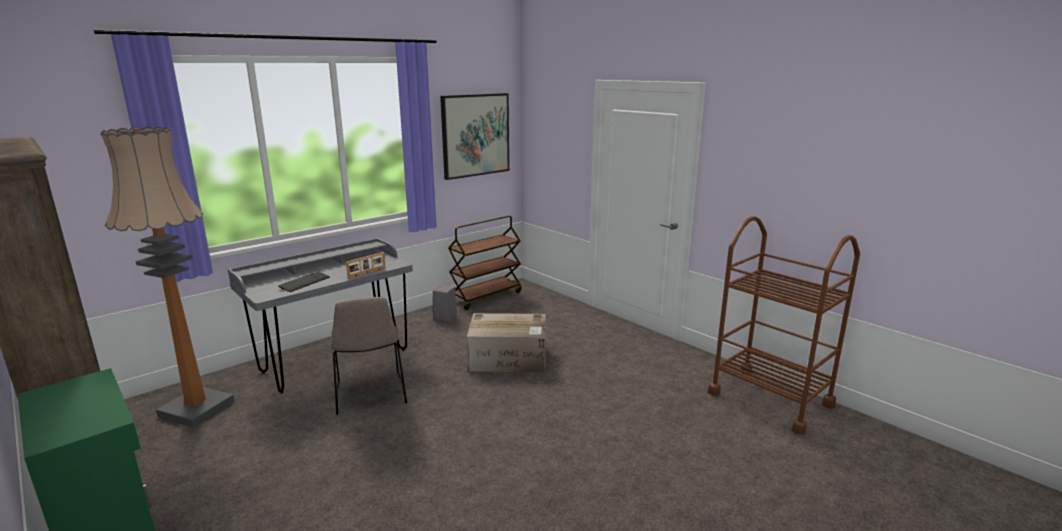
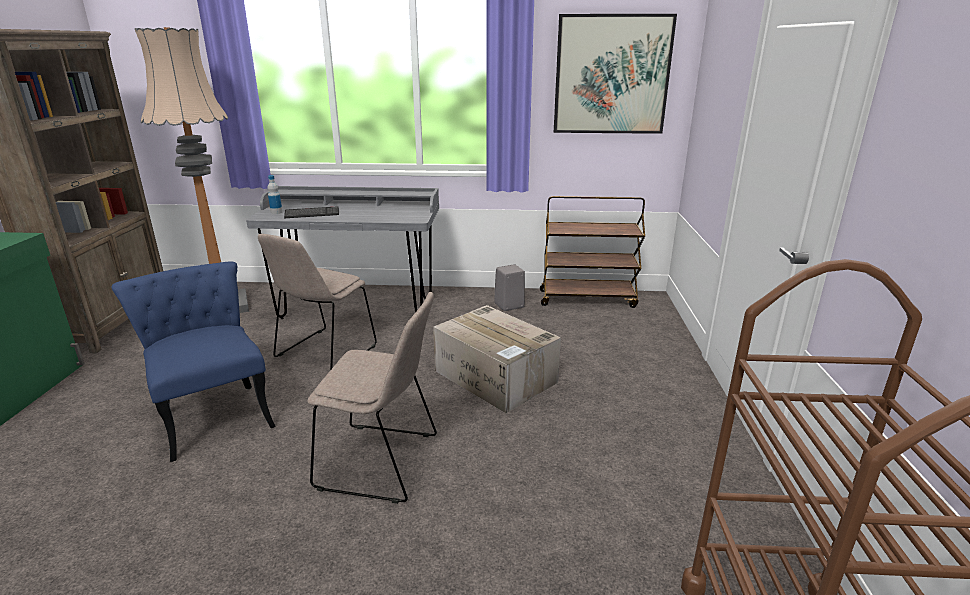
camera: 45 degrees right, 5 degrees up
picture frame [346,252,385,279] -> none
none -> blue chair [111,261,276,462]
none -> bottle [268,175,282,214]
none -> beige chair [308,292,437,504]

